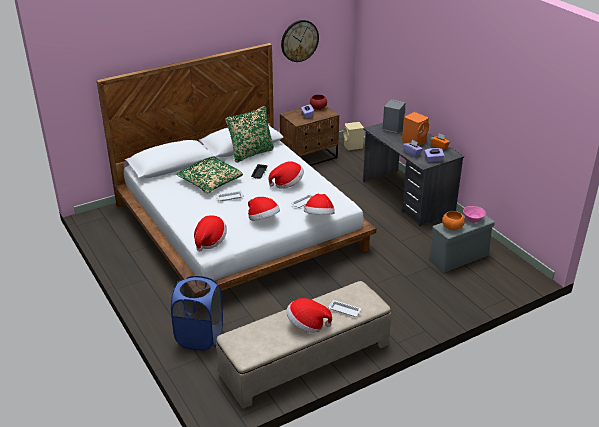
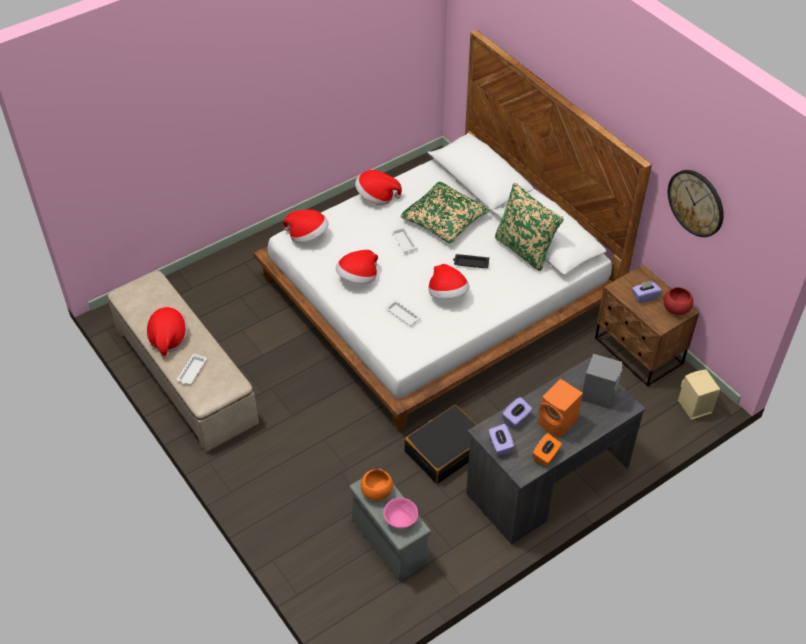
camera: 85 degrees right, 15 degrees up
blue laundry basket [171,275,223,350] -> none
hat [304,194,335,215] -> hat moved to [355,170,402,205]
none -> black suitcase [404,405,477,484]

